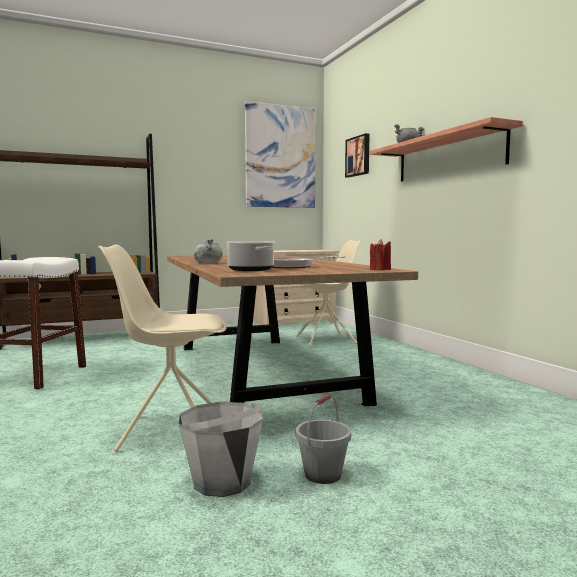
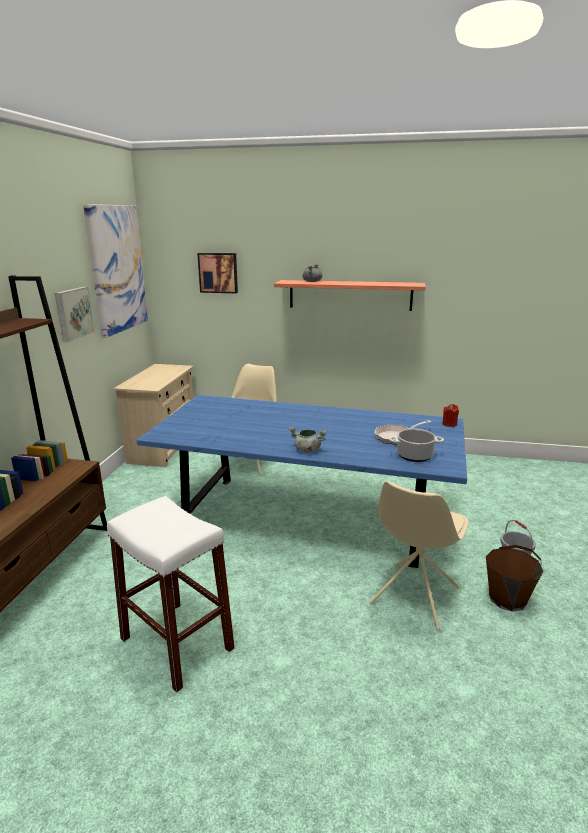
camera: 55 degrees left, 15 degrees up
brown dining table [167,254,418,406] -> blue dining table [137,395,467,568]
grey bucket [179,402,263,497] -> brown bucket [486,545,543,612]
none -> picture [55,287,95,342]

